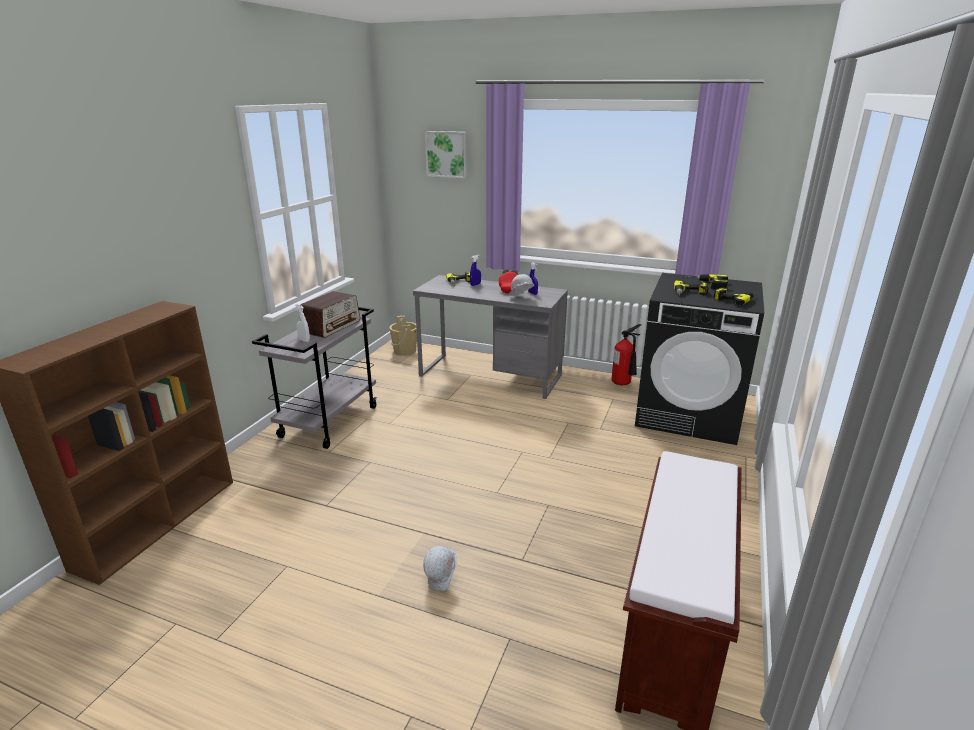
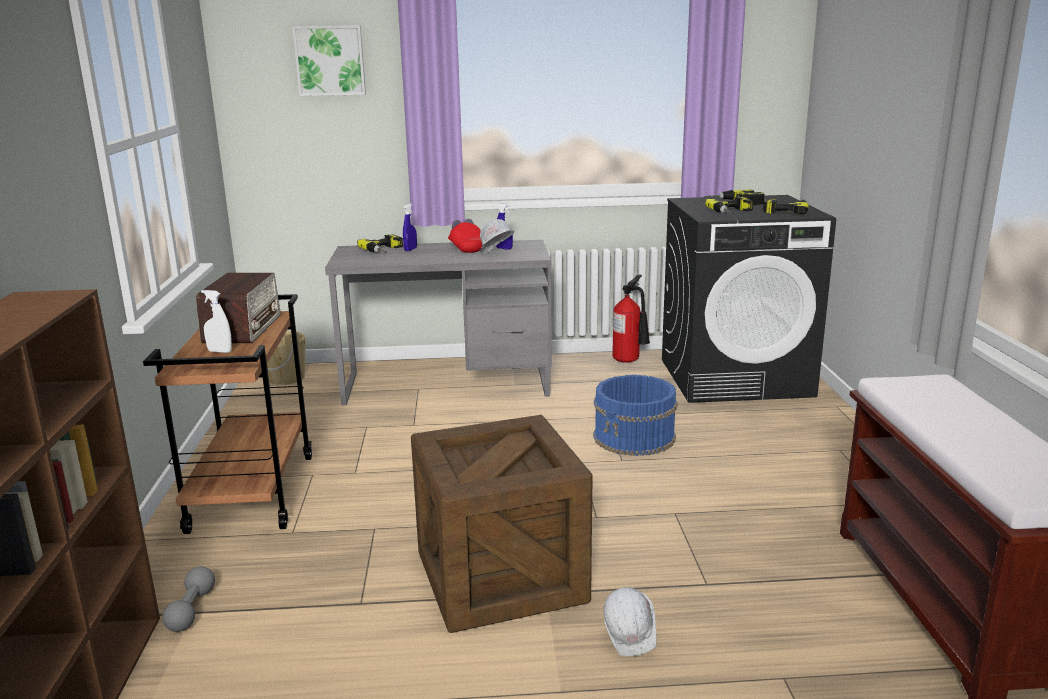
camera: 25 degrees left, 5 degrees down
grey cart [252,307,377,449] -> brown cart [143,294,312,534]
none -> grey dumbbell [162,566,215,632]
none -> crate [411,415,593,633]
none -> blue bucket [593,375,678,456]

